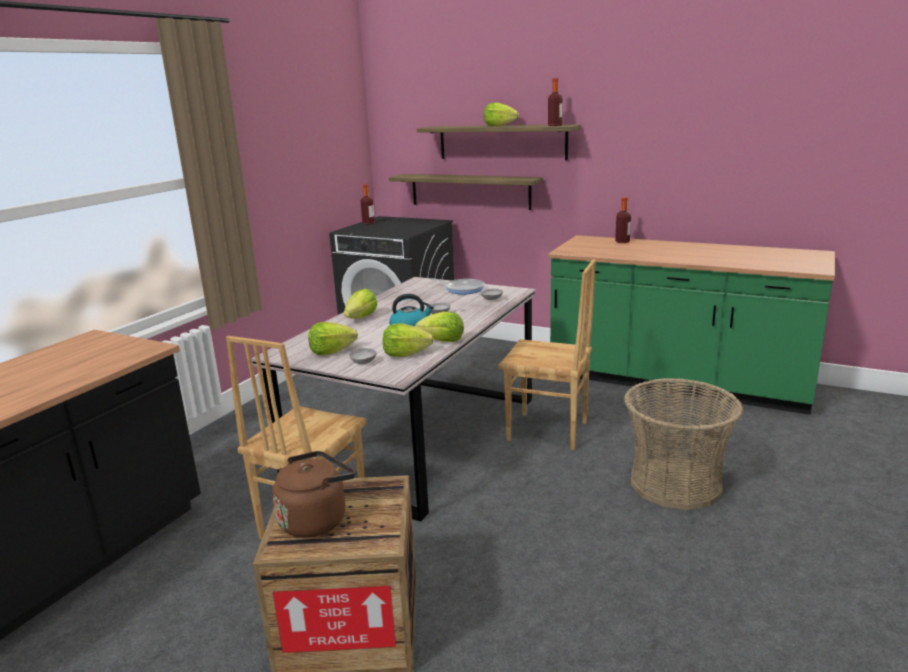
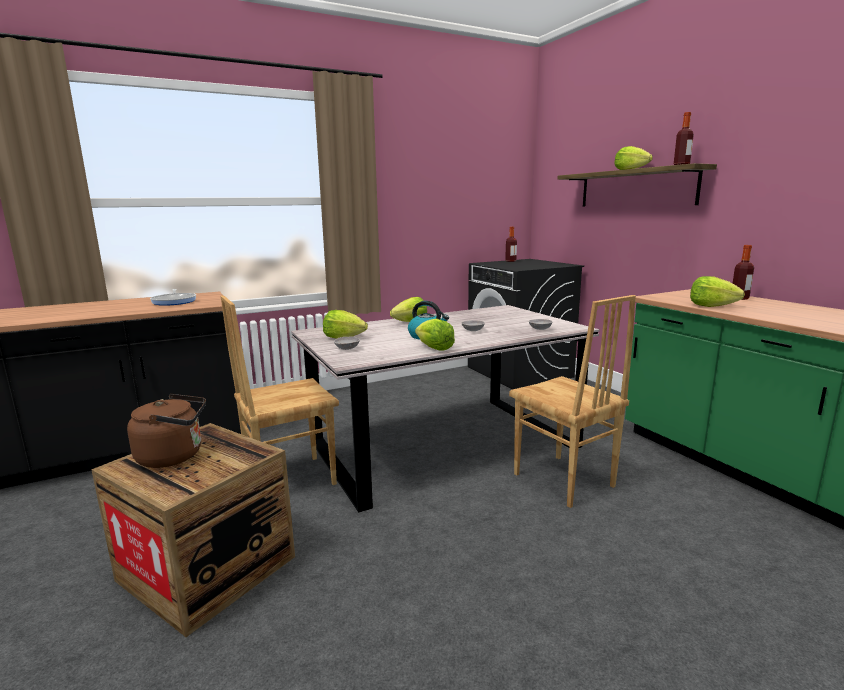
camera: 35 degrees right, 5 degrees down
lettuce [383,324,434,357] -> lettuce moved to [690,276,745,307]
shelf [389,174,543,210] -> none
frying pan [430,278,485,294] -> frying pan moved to [150,289,196,306]
basket [624,378,743,510] -> none

